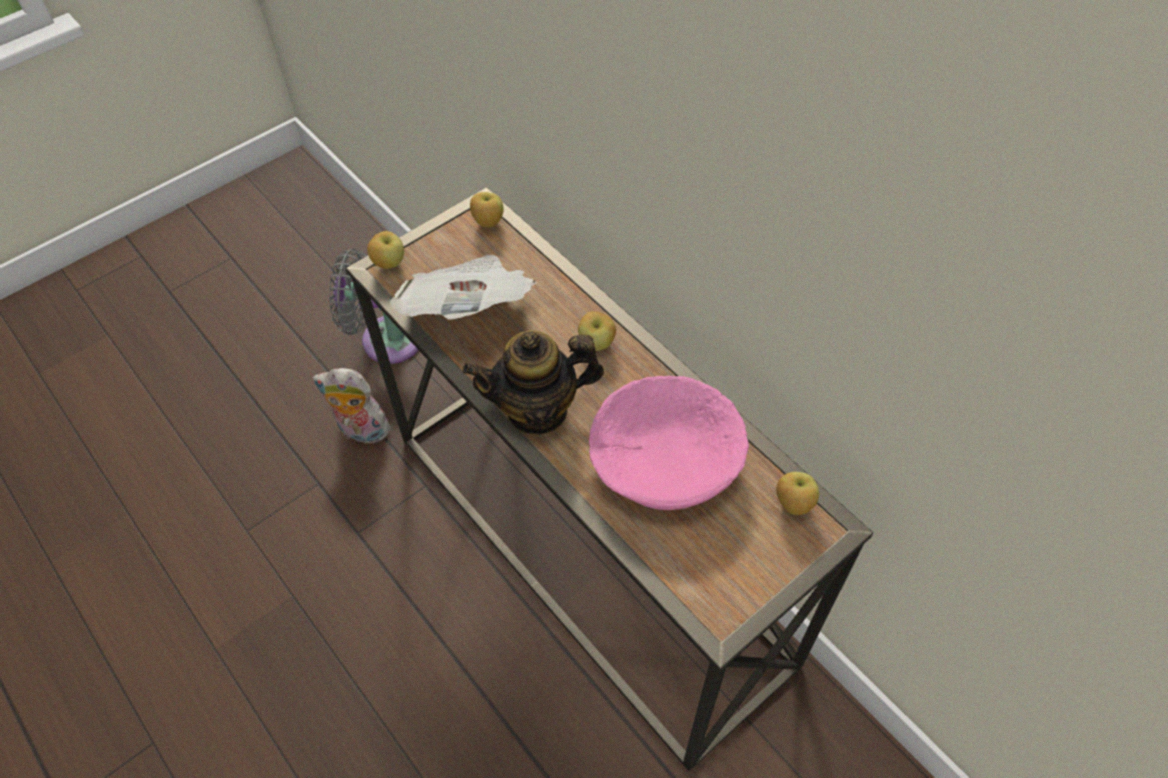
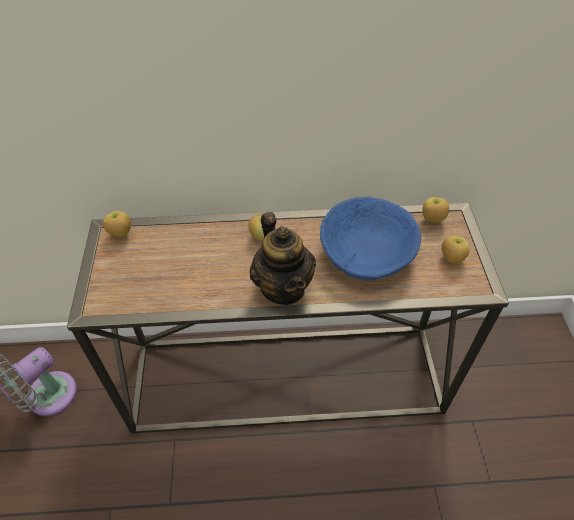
camera: 55 degrees left, 5 degrees down
plush toy [312,368,396,444] -> none
apple [367,231,404,269] -> apple moved to [442,236,470,264]
newspaper [390,255,536,320] -> none
teapot [463,330,604,435] -> teapot turned 45 degrees counterclockwise [250,212,316,305]
pink bowl [589,376,749,510] -> blue bowl [320,197,421,281]

